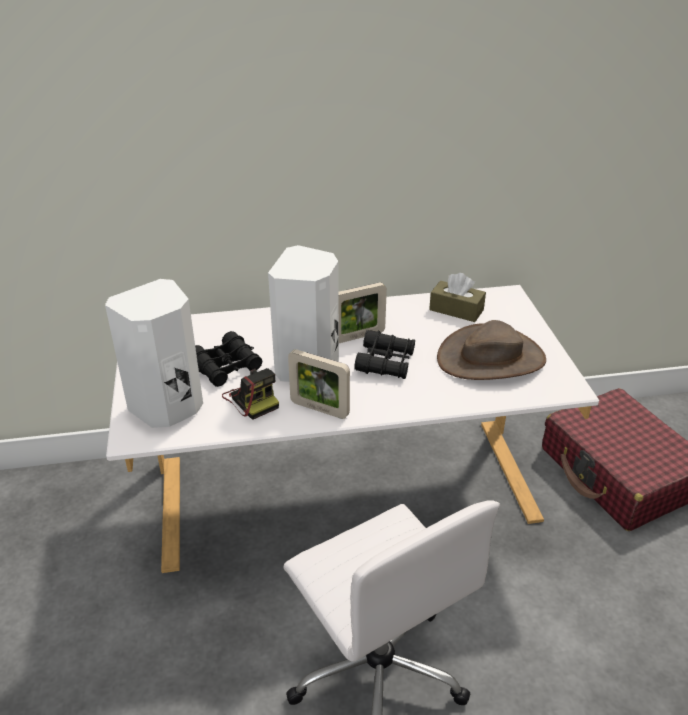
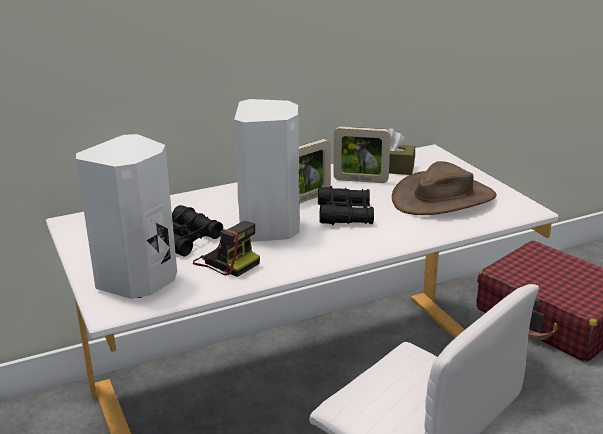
camera: 15 degrees left, 10 degrees down
picture frame [288,349,350,419] -> picture frame moved to [334,127,390,183]

